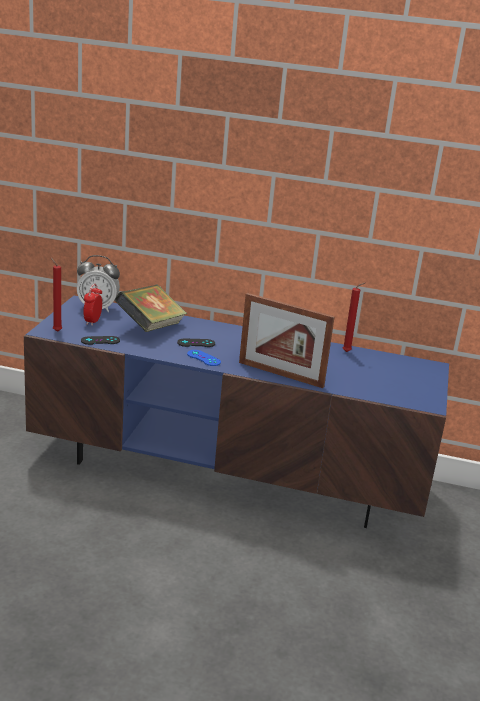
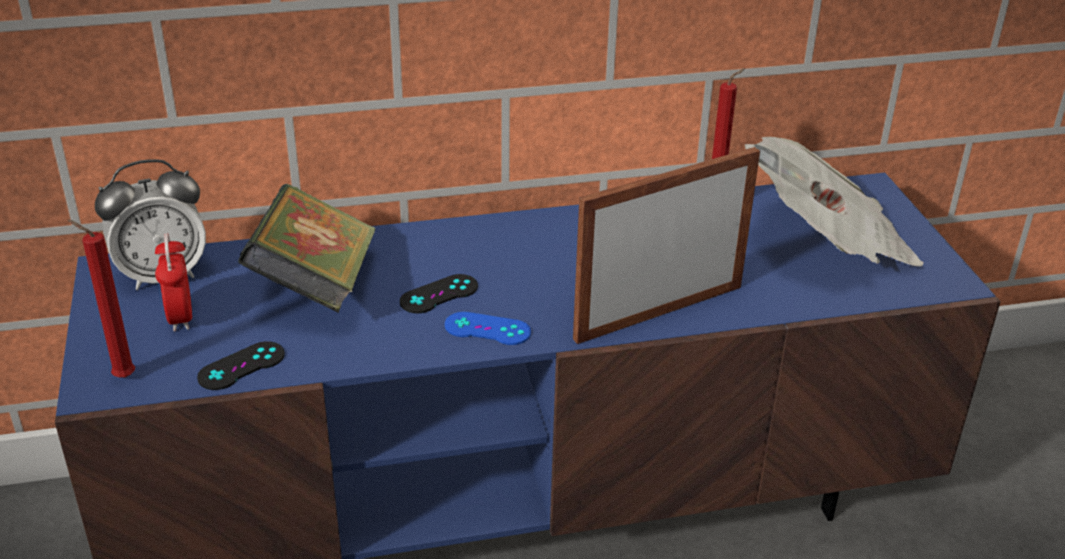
camera: 25 degrees left, 10 degrees up
picture frame [239,293,335,388] -> picture frame turned 150 degrees clockwise [573,147,760,344]
none -> newspaper [745,137,924,267]

